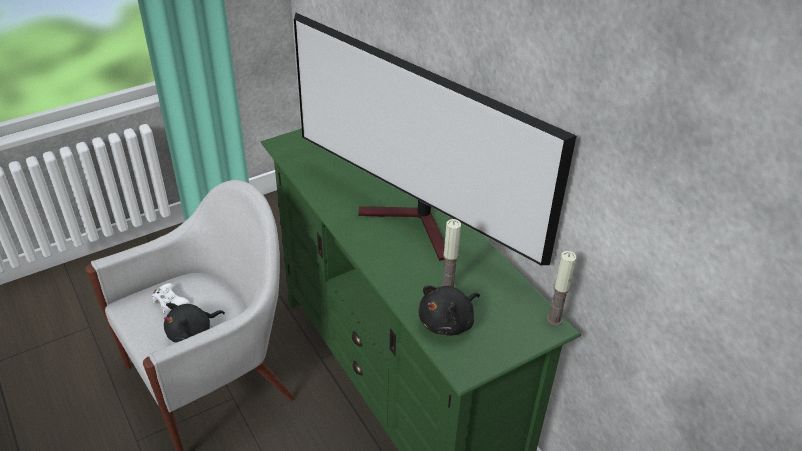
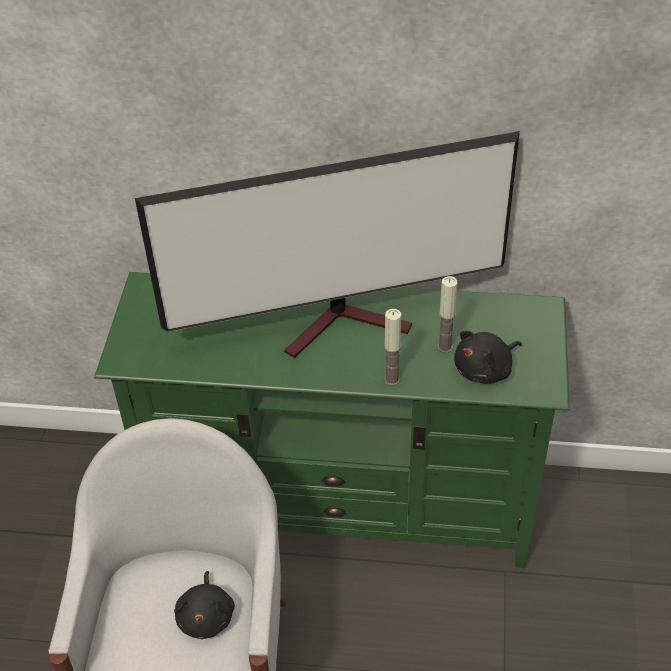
camera: 50 degrees left, 5 degrees up
white game controller [152,283,190,314] -> none
black plush toy [418,285,480,336] -> black plush toy turned 60 degrees clockwise [454,331,522,384]
candle [547,251,577,326] -> candle moved to [384,309,401,386]

